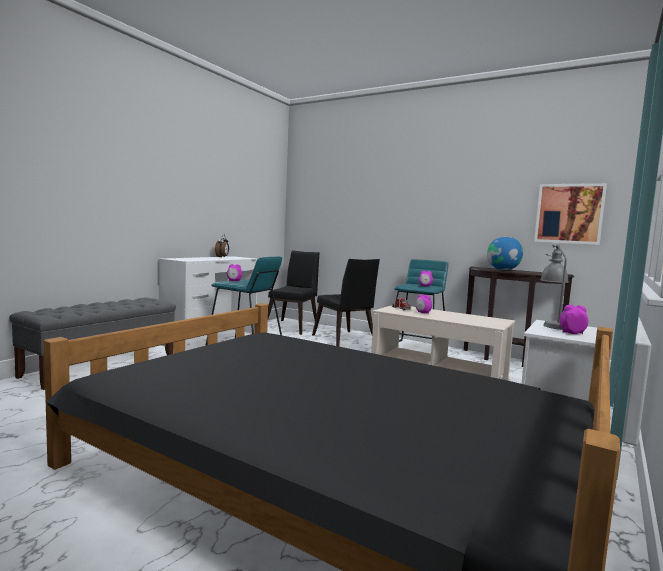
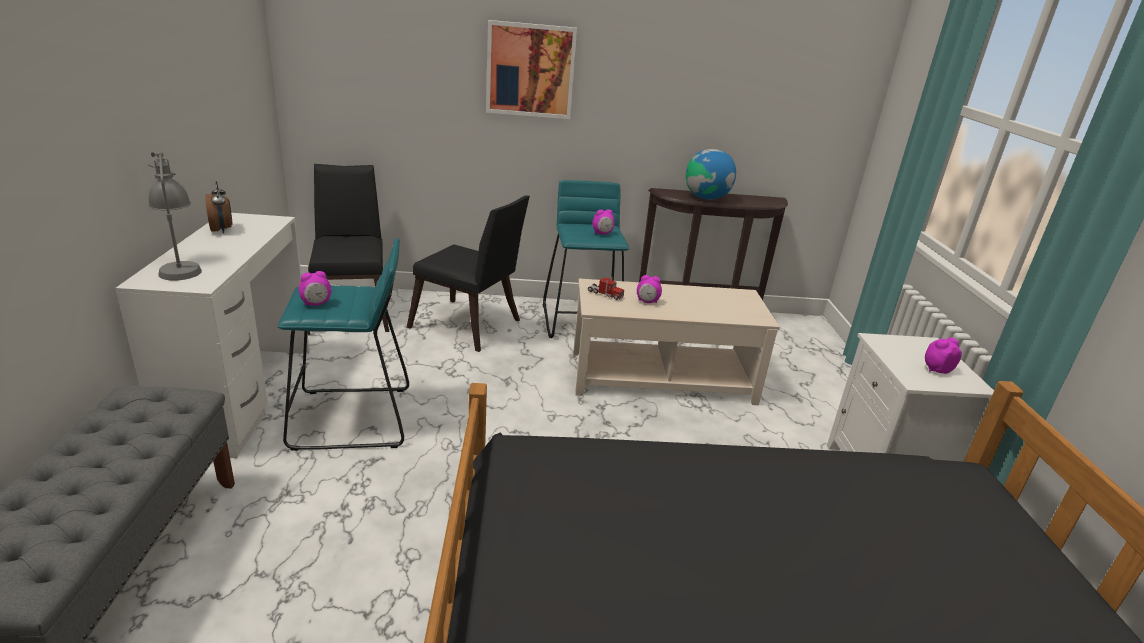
camera: 35 degrees left, 20 degrees up
picture [534,183,607,245] -> picture moved to [486,20,577,119]
grey table lamp [540,244,569,330] -> grey table lamp moved to [148,151,202,281]

